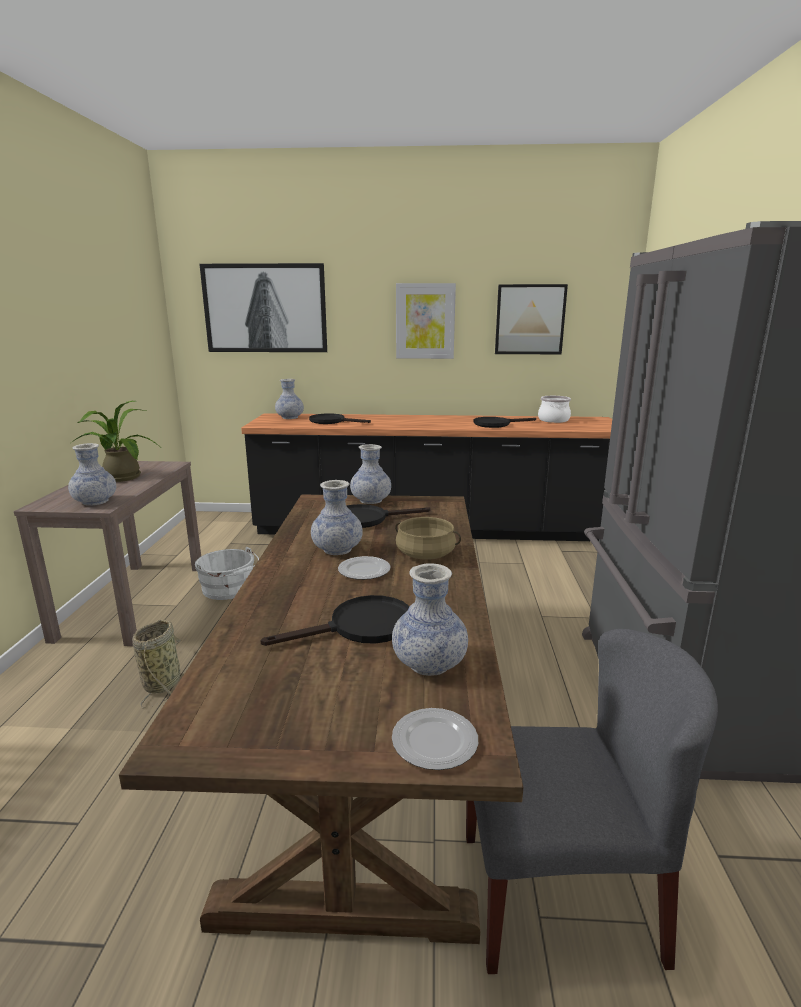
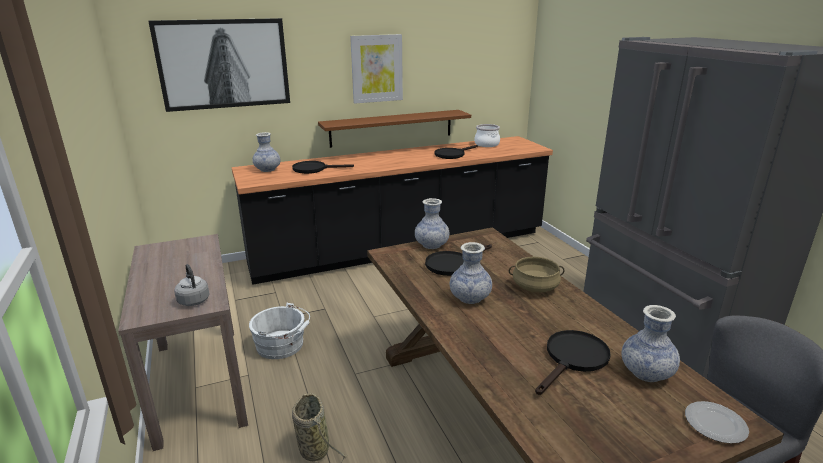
camera: 25 degrees left, 5 degrees up
vase [68,443,116,506] -> grey kettle [174,264,210,306]
potted plant [71,401,160,482] -> none
plate [338,556,391,580] -> none
picture [495,284,568,354] -> none
none -> brown shelf [318,110,471,148]

